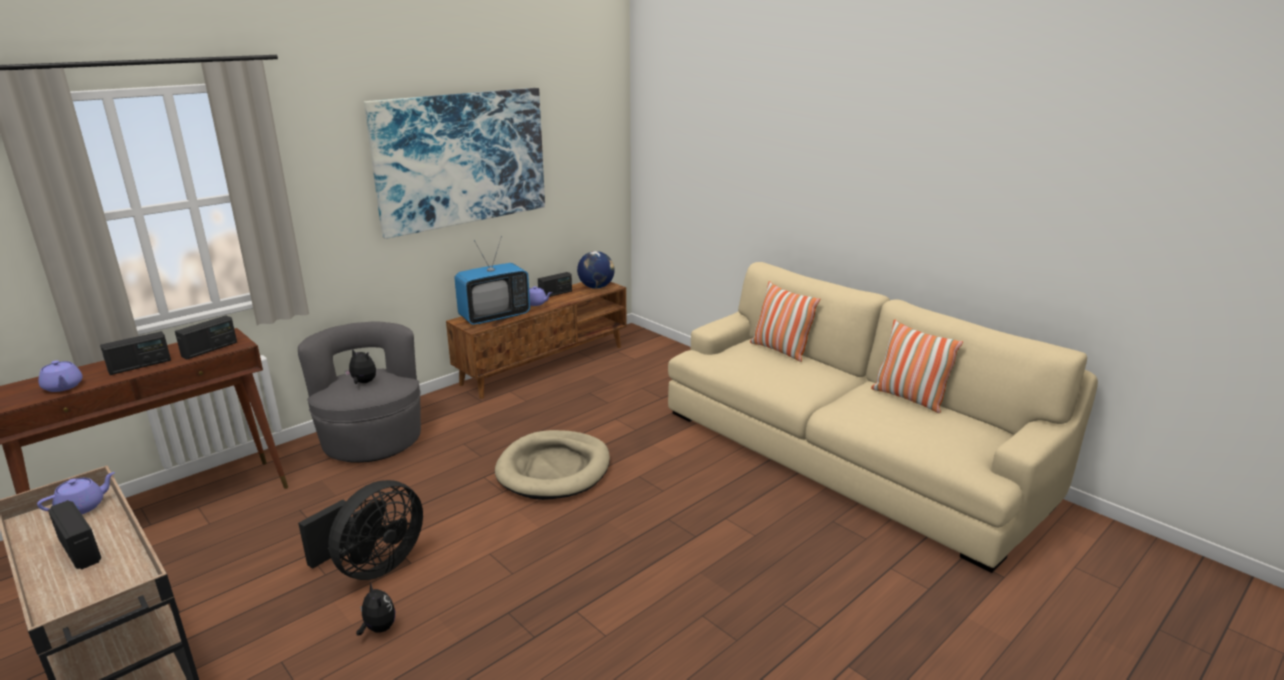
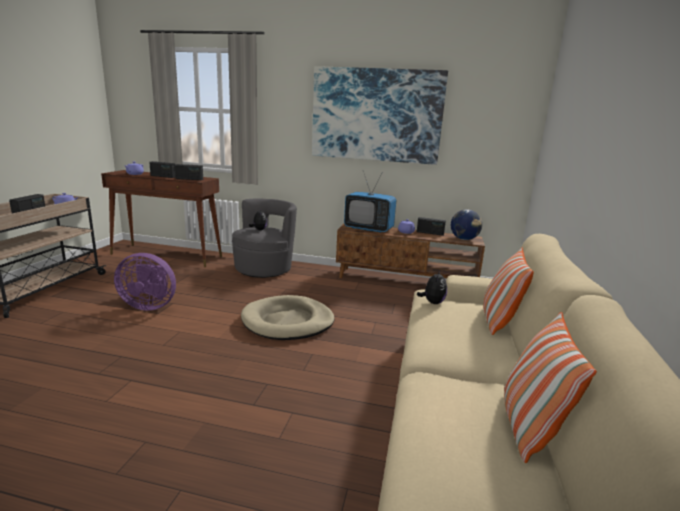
camera: 55 degrees right, 5 degrees down
black fan [298,480,423,580] -> purple fan [114,253,176,311]
plush toy [356,583,395,636] -> plush toy moved to [417,269,447,304]

